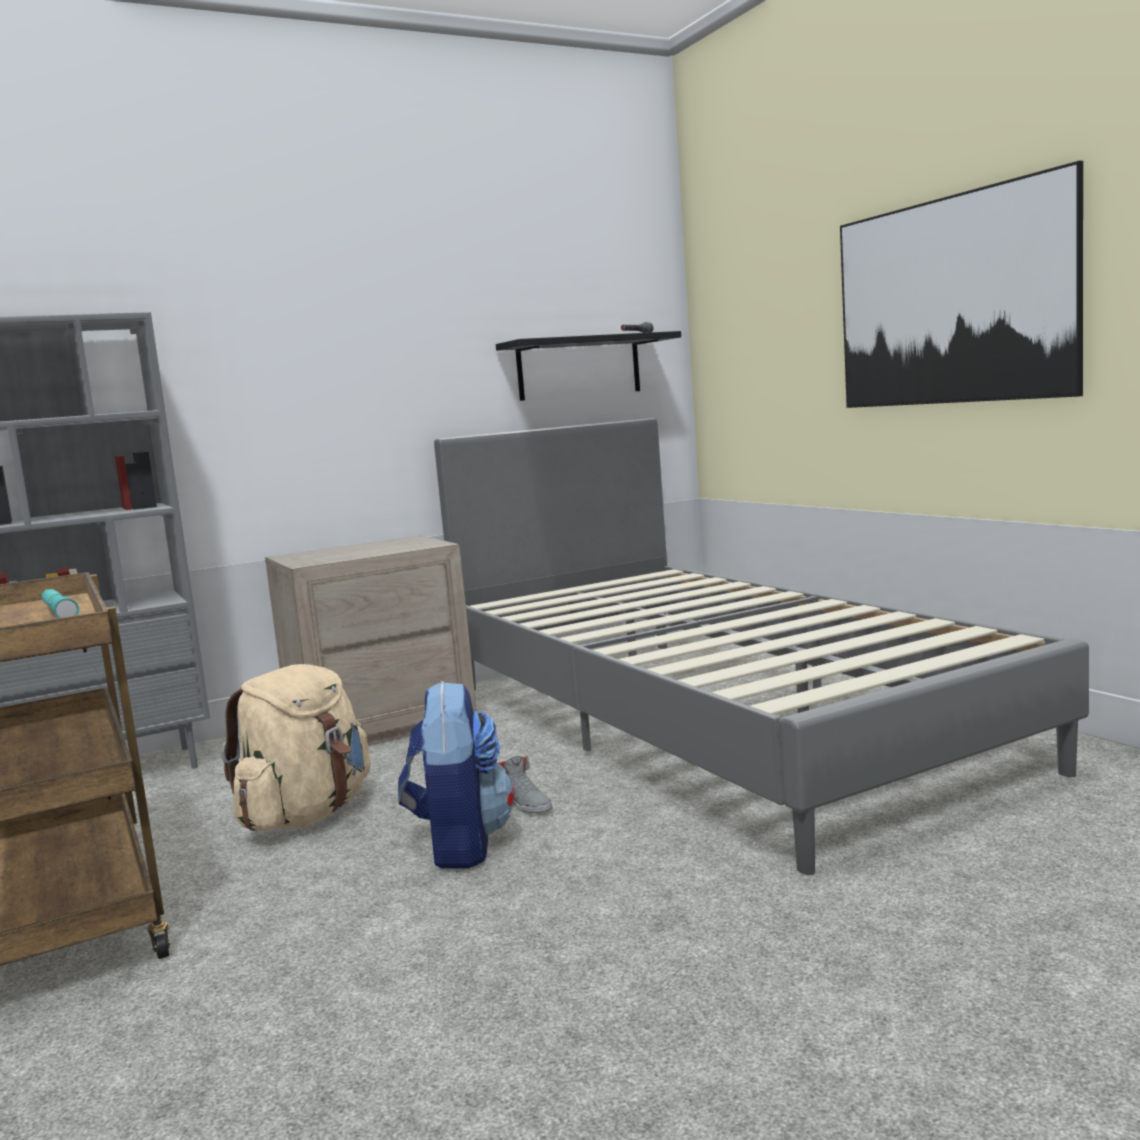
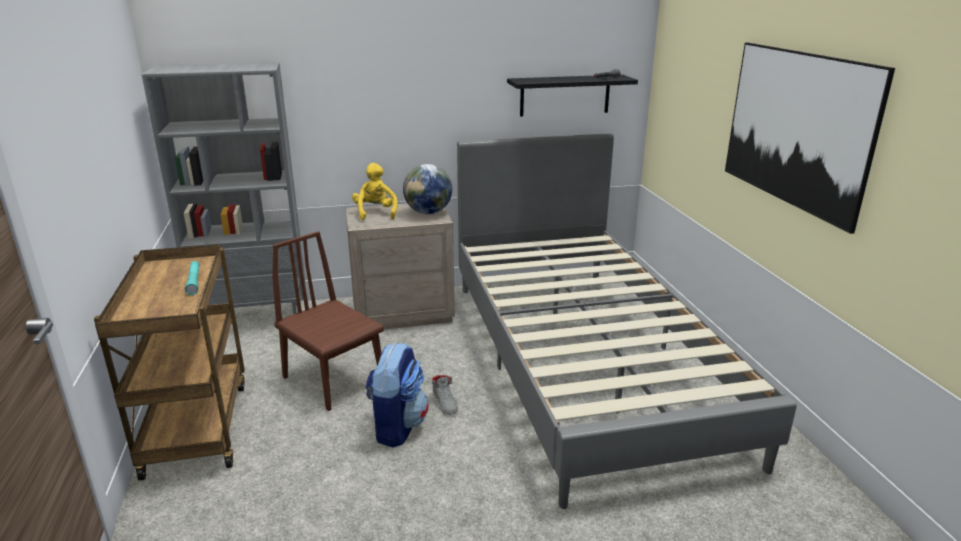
camera: 15 degrees right, 15 degrees up
beige backpack [222,664,371,831] -> brown chair [272,231,384,411]
none -> yellow plush toy [352,163,398,220]
none -> globe [403,164,452,214]

